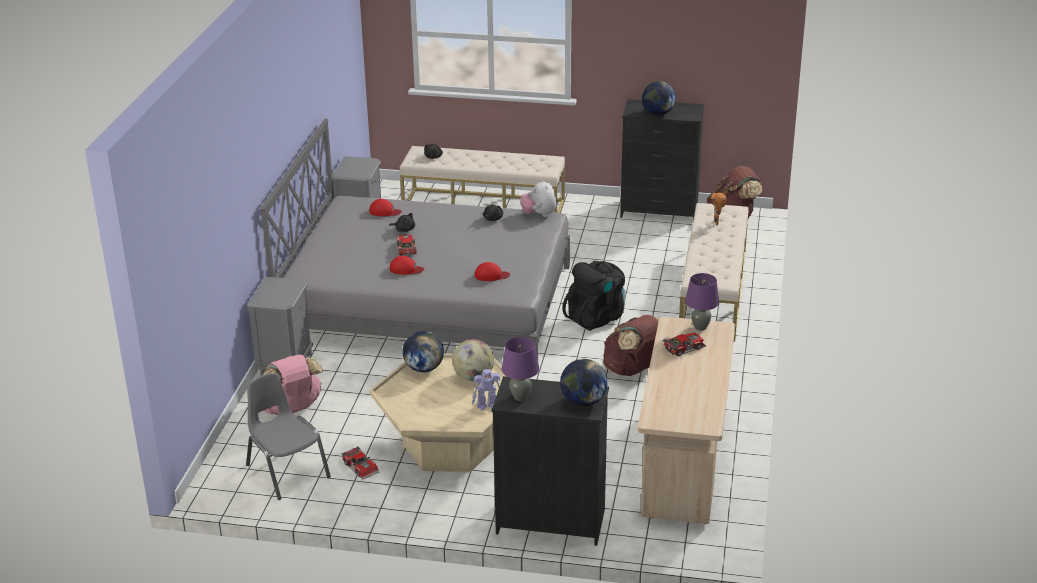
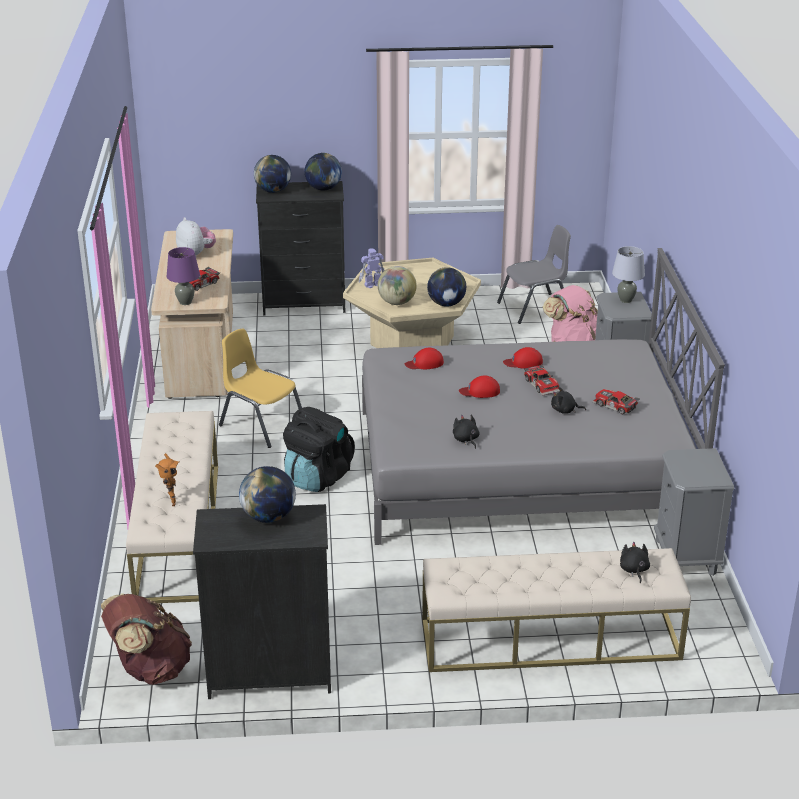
camera: 165 degrees right, 0 degrees up
grey chair [246,373,331,500] -> grey chair turned 60 degrees counterclockwise [497,225,571,324]
toy car [341,447,379,480] -> toy car moved to [592,389,640,414]
red cap [369,199,402,216] -> red cap moved to [459,375,500,398]
purple table lamp [502,337,539,401] -> globe [305,153,342,191]
plush toy [520,179,556,217] -> plush toy moved to [176,217,216,257]
brown backpack [603,315,659,376] -> yellow chair [219,328,302,448]
none -> grey table lamp [612,246,645,303]

